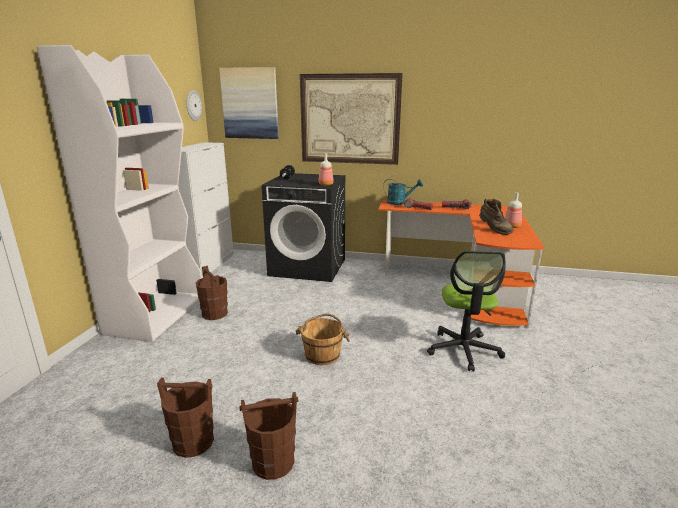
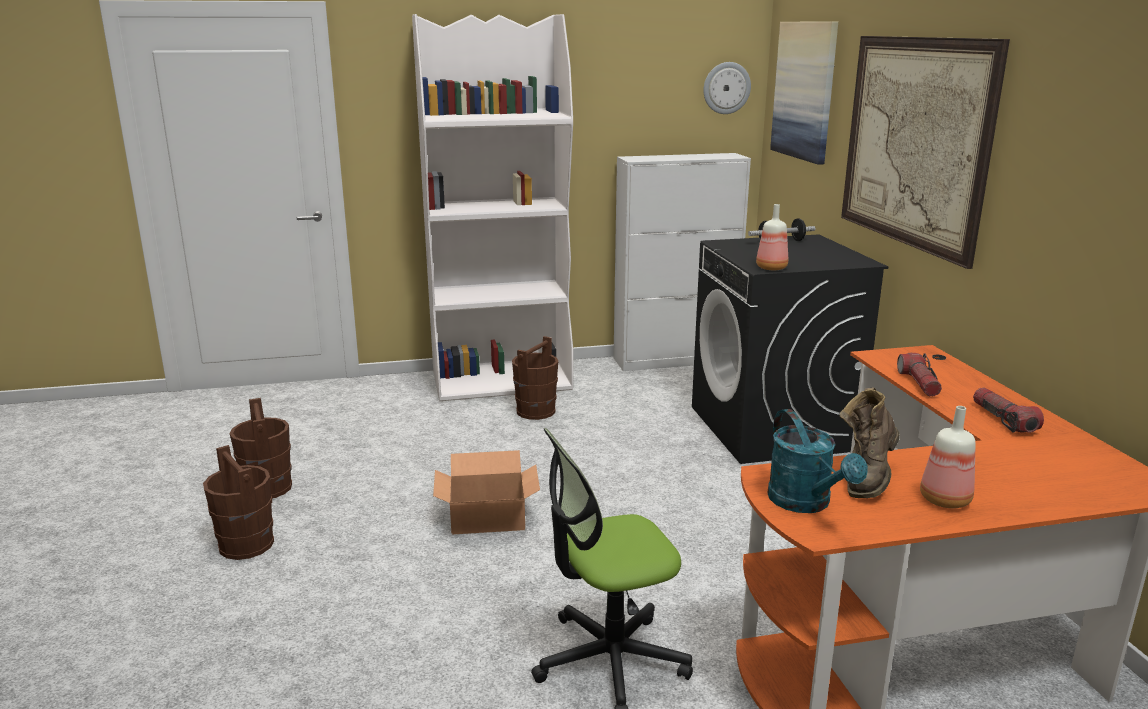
camera: 65 degrees right, 0 degrees up
brown bucket [296,313,350,365] -> cardboard box [433,450,540,535]
turquoise watering can [383,179,423,205] -> turquoise watering can moved to [767,409,868,513]

